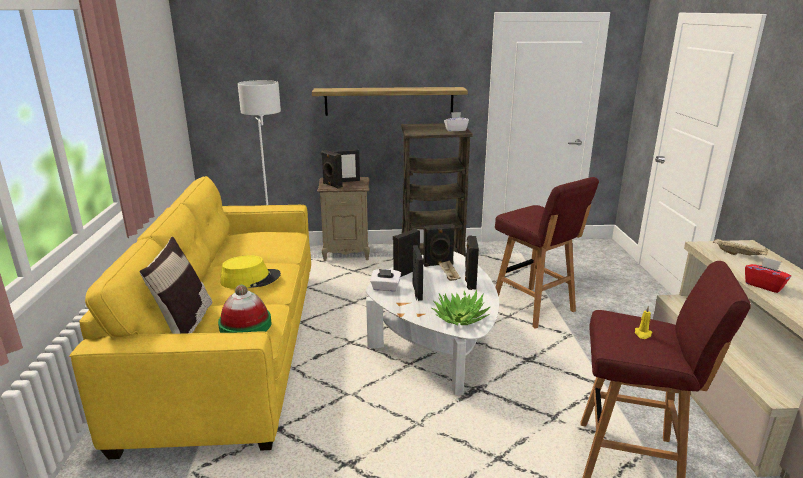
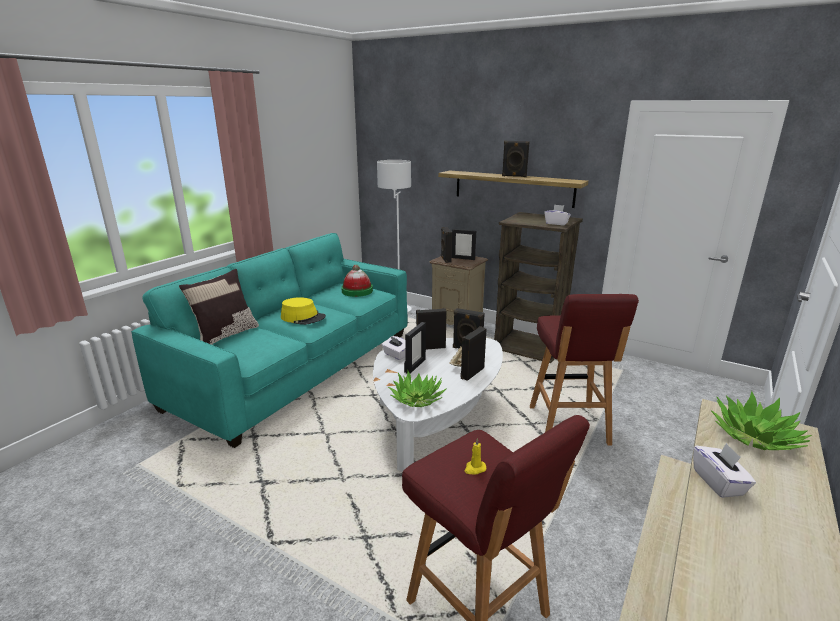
camera: 35 degrees right, 0 degrees up
yellow sofa [69,176,311,459] -> turquoise sofa [131,233,407,448]
hat [218,285,271,333] -> hat moved to [341,265,373,297]
beige tray [713,238,768,255] -> potted plant [711,391,812,450]
red tissue box [745,257,791,293] -> white tissue box [693,443,756,498]
none -> black speaker [502,141,530,177]

